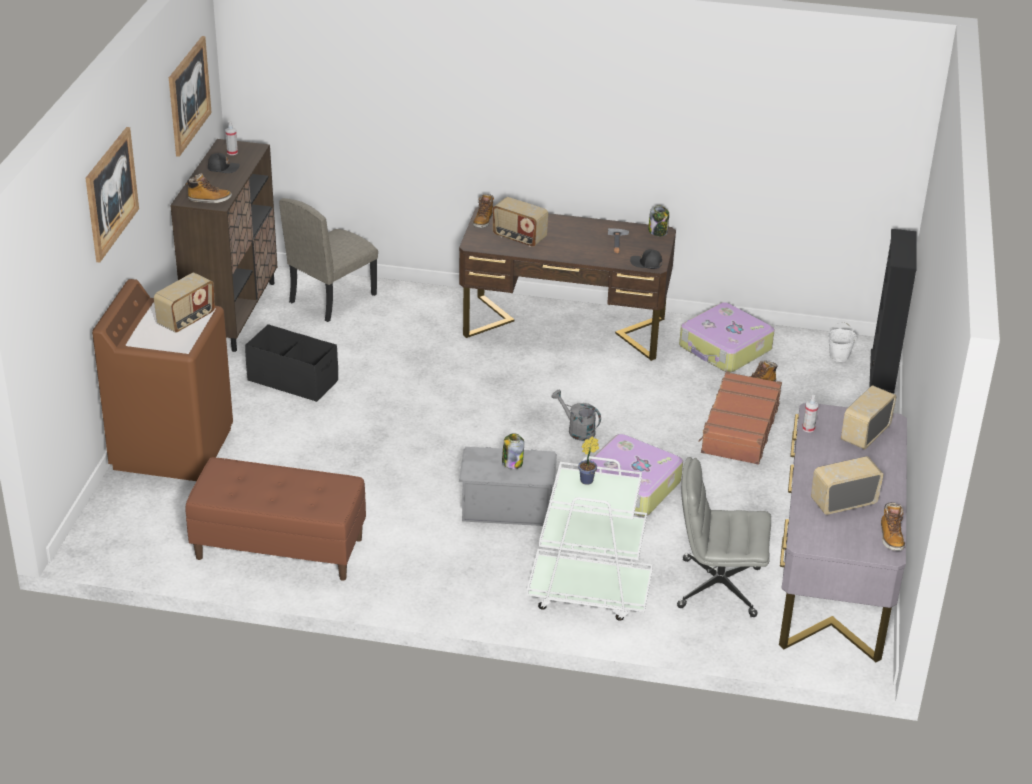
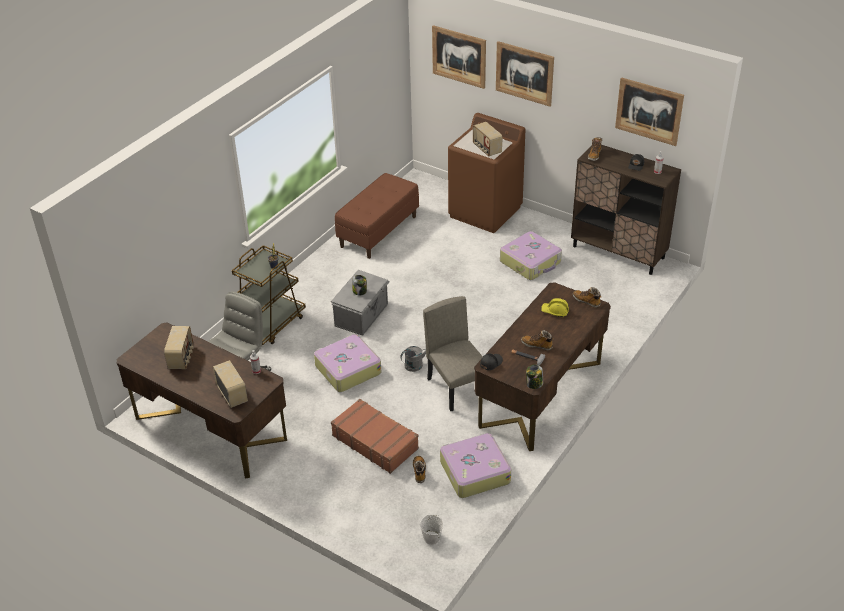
camera: 115 degrees right, 5 degrees up
black storage box [245,324,338,402] -> suitcase [500,231,562,280]
beige chair [279,198,378,322] -> beige chair moved to [423,296,483,411]
radio [493,197,548,247] -> yellow hard hat [541,298,569,317]
white cart [527,456,653,621] -> brown cart [232,245,306,346]
grey desk [779,402,907,662] -> brown desk [117,322,287,478]
black bookcase [869,229,917,393] -> none
boot [881,502,905,551] -> boot moved to [521,330,554,351]
none -> picture [432,25,486,89]

